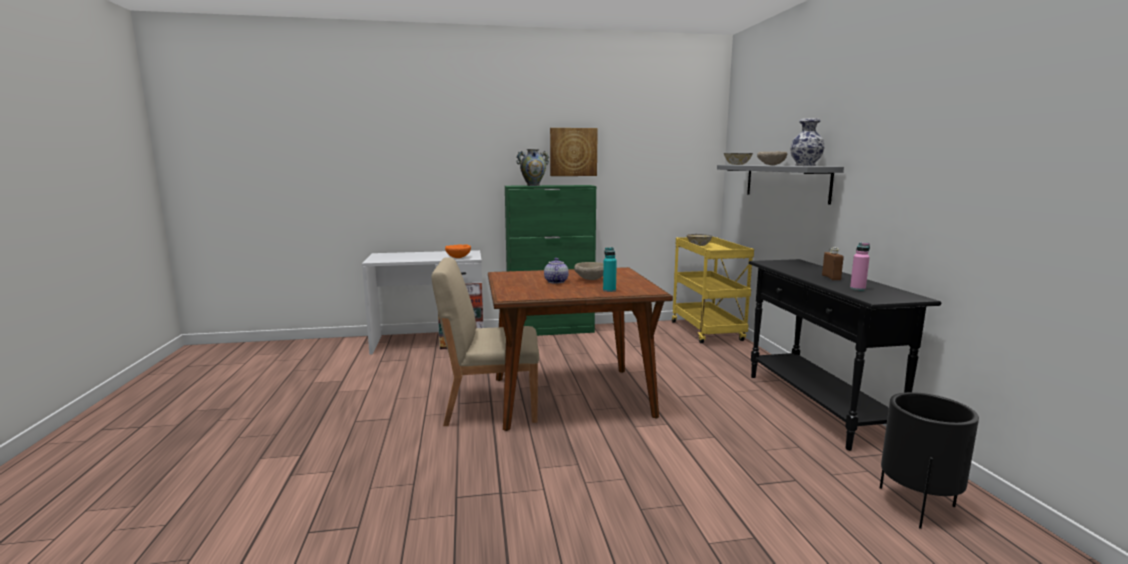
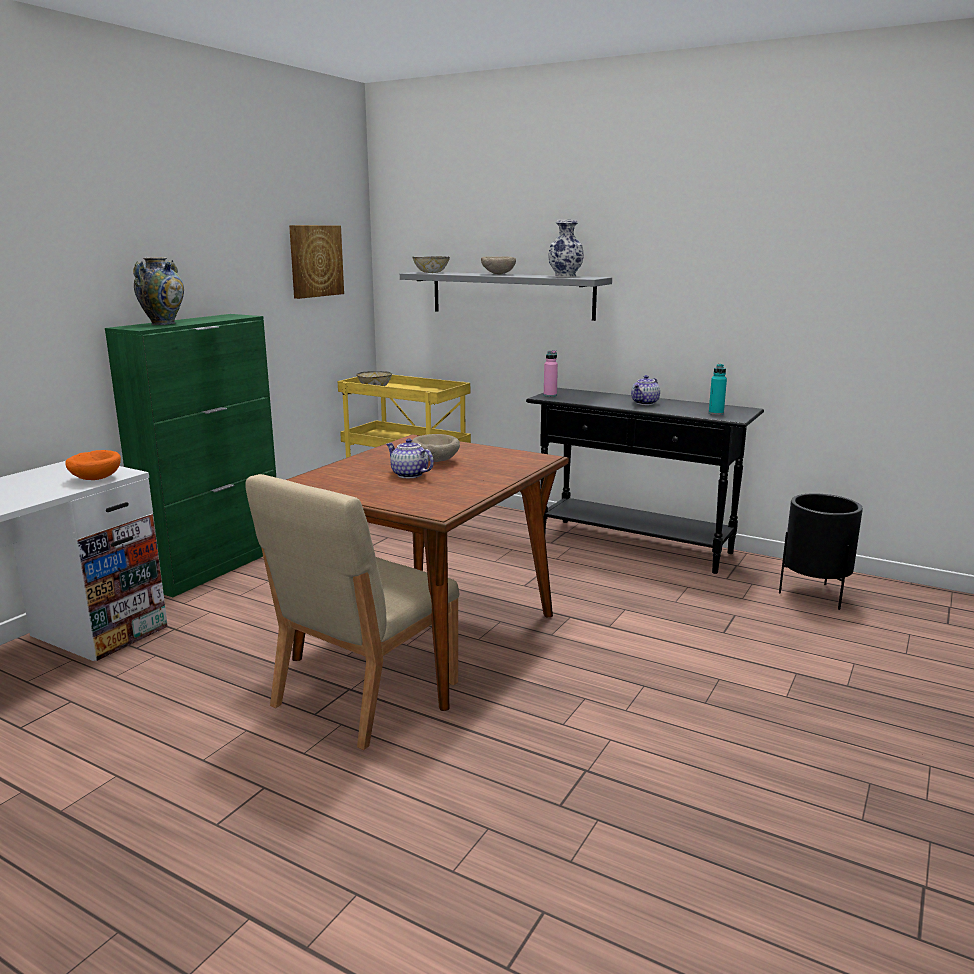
camera: 50 degrees left, 5 degrees up
picture [550,128,598,176] -> picture moved to [289,225,344,299]
turquoise bottle [603,247,617,292] -> turquoise bottle moved to [709,364,727,415]
brown bottle [822,247,844,280] -> teapot [631,375,660,405]
pink bottle [850,243,870,291] -> pink bottle moved to [544,350,558,397]

